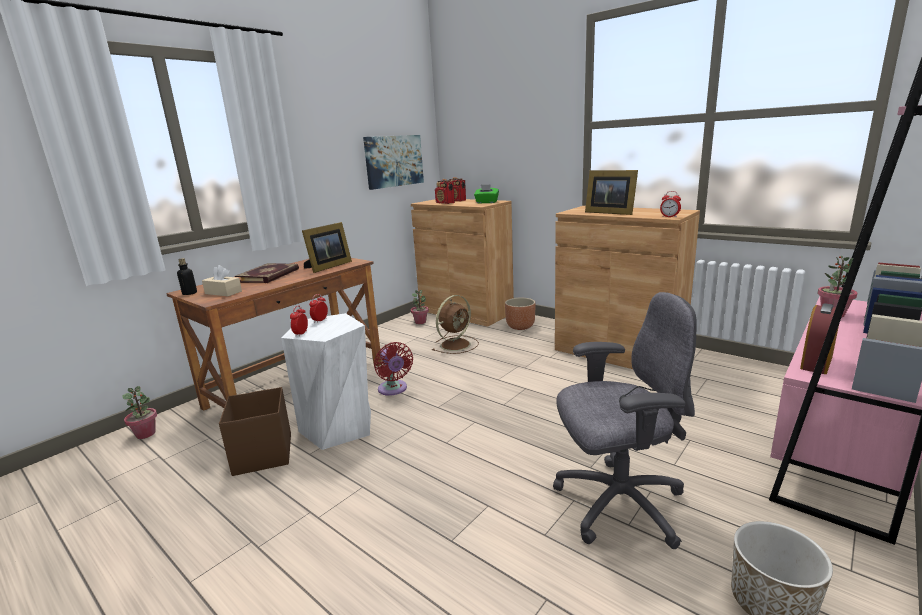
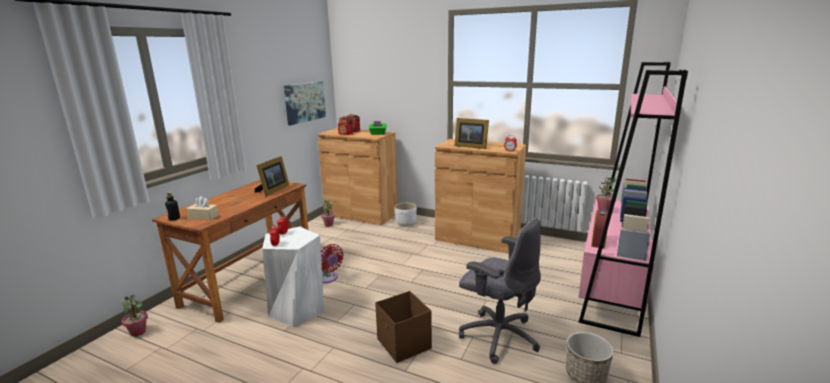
camera: 15 degrees left, 0 degrees up
brown storage box [219,387,291,476] -> brown storage box moved to [375,291,432,363]
book [235,263,299,283] -> none
brown fan [432,295,479,354] -> none
brown planter [505,298,535,330] -> white planter [395,203,417,227]
grey office chair [553,292,697,549] -> grey office chair turned 60 degrees clockwise [459,218,541,364]

